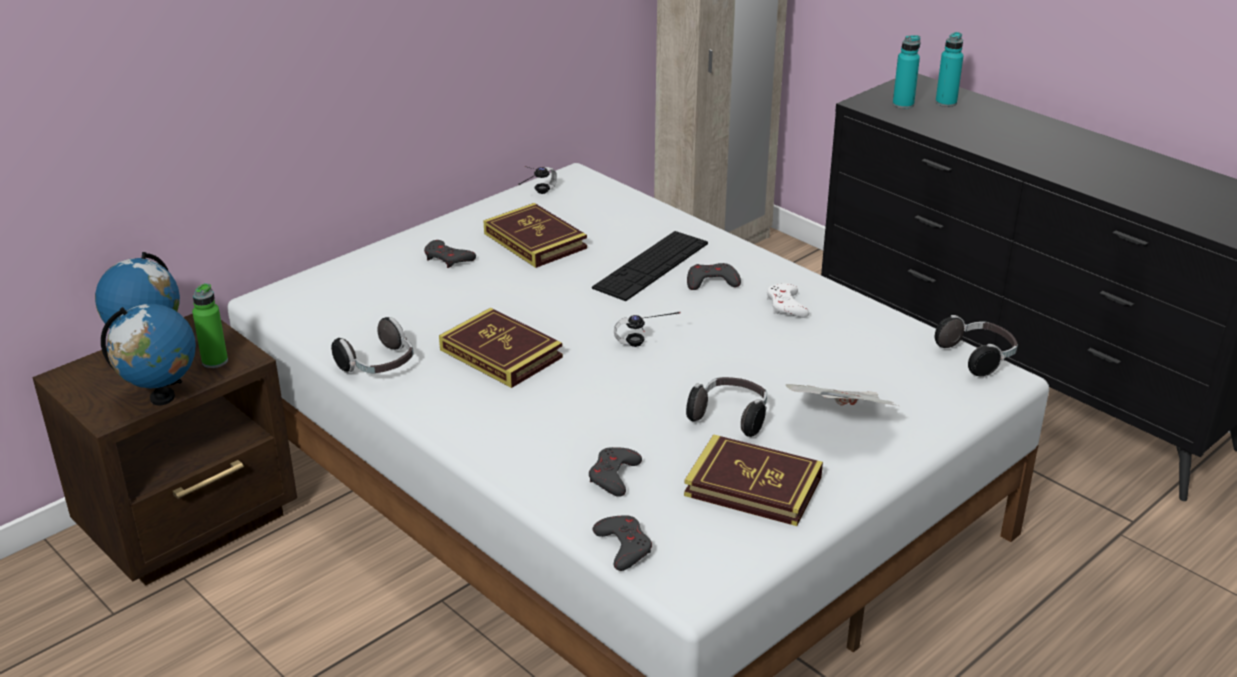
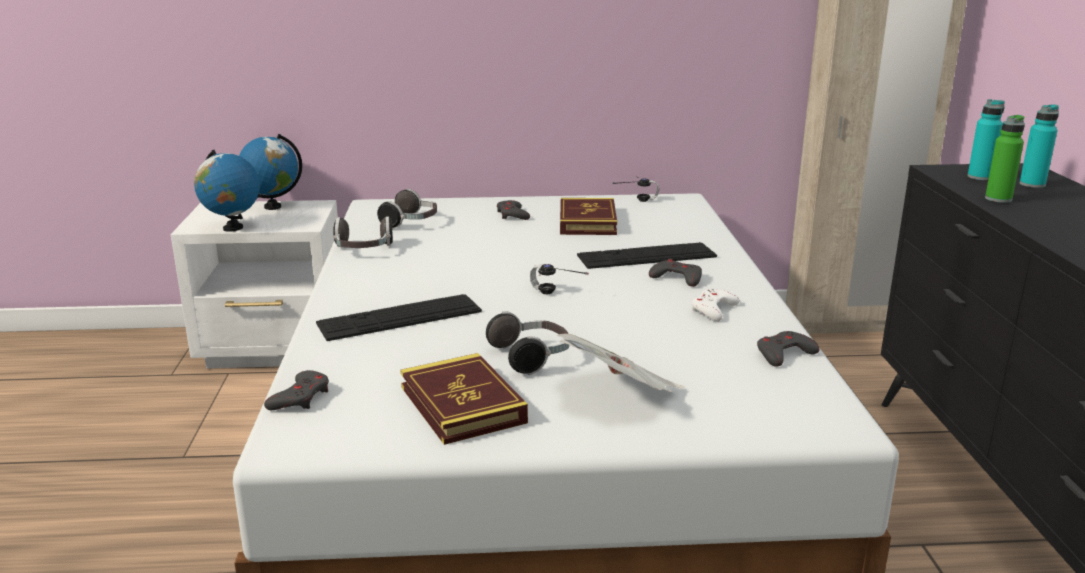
camera: 40 degrees right, 10 degrees down
brown nightstand [33,314,297,585] -> white nightstand [171,200,338,368]
green bottle [192,283,228,368] -> green bottle moved to [985,115,1025,203]
book [439,308,563,388] -> none
grey game controller [589,447,642,497] -> grey game controller moved to [757,331,819,367]
headphones [935,315,1018,378] -> headphones moved to [377,188,437,229]
none -> keyboard [316,294,482,341]

